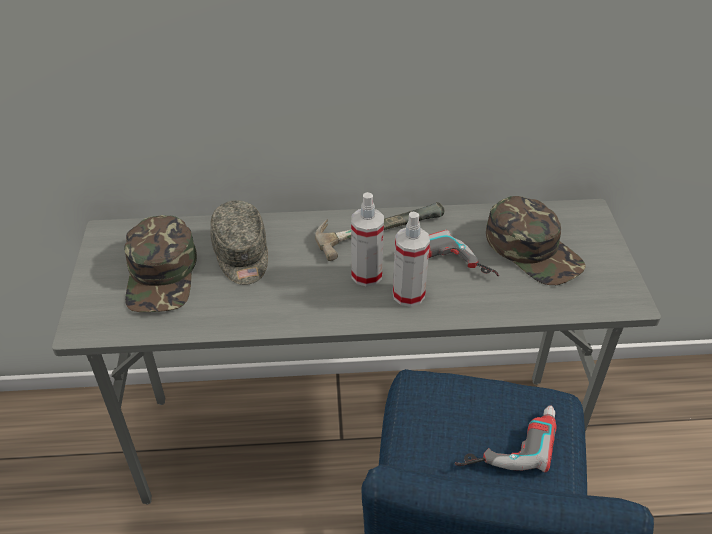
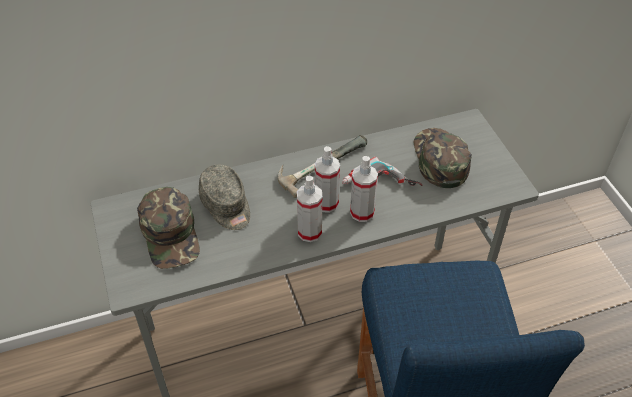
camera: 15 degrees left, 5 degrees up
power drill [454,405,557,472] -> none
green cap [486,196,586,285] -> green cap turned 135 degrees counterclockwise [414,128,472,188]
none -> spray bottle [297,175,322,242]

